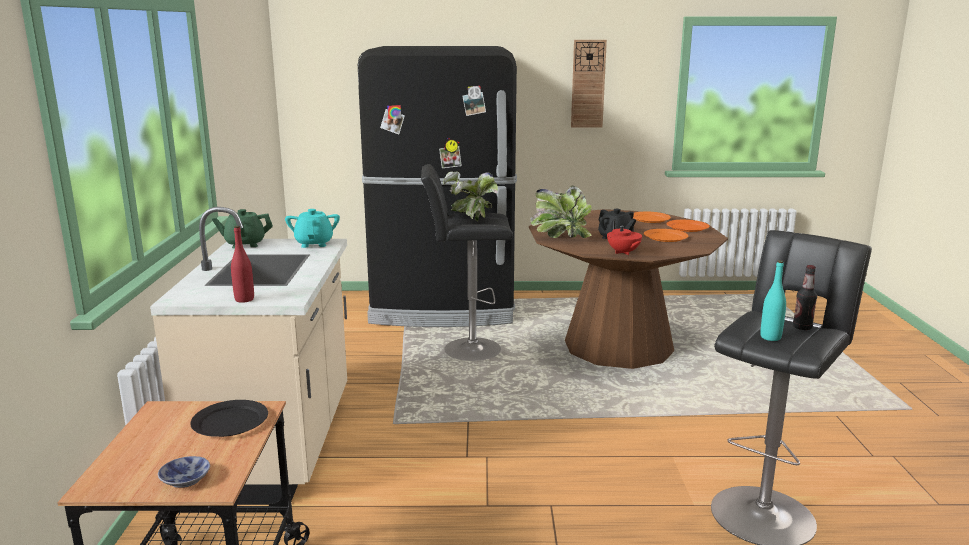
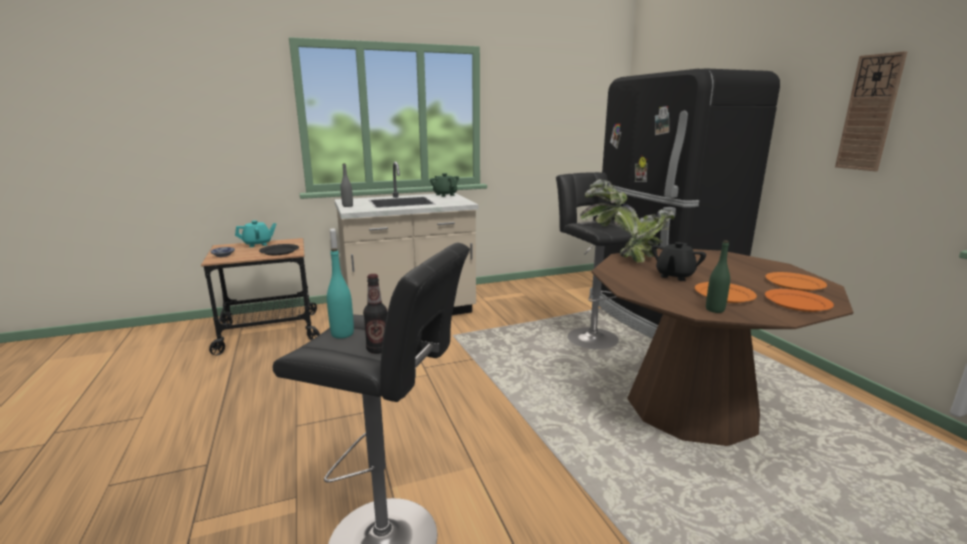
camera: 70 degrees right, 0 degrees up
red bottle [231,226,254,303] -> grey bottle [341,164,353,207]
turquoise teapot [285,209,340,248] -> turquoise teapot moved to [235,220,276,247]
red teapot [607,219,642,255] -> none
none -> green bottle [706,241,730,313]

